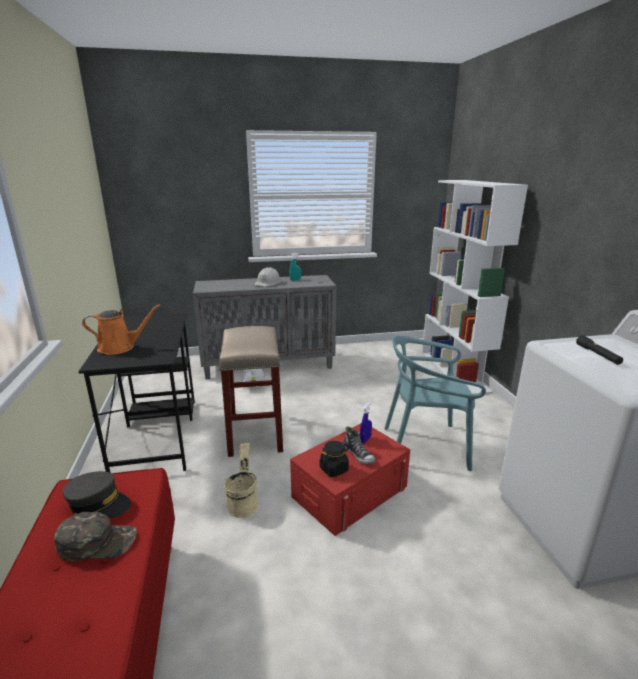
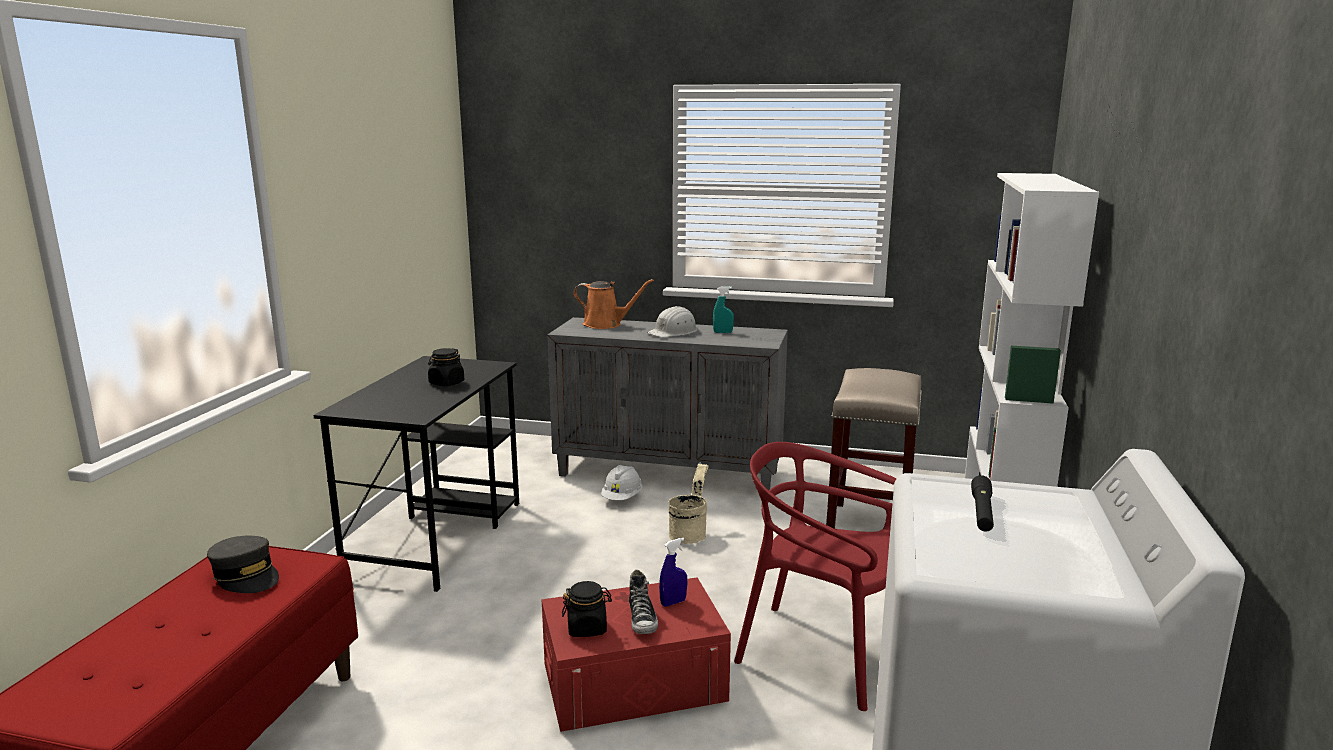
camera: 25 degrees right, 5 degrees down
green cap [54,512,137,561] -> none
orange watering can [82,304,161,355] -> orange watering can moved to [573,279,654,329]
beige stool [219,326,283,457] -> beige stool moved to [826,368,922,529]
beige bucket [224,442,259,518] -> beige bucket moved to [669,463,709,544]
turquoise chair [384,336,486,471] -> red chair [734,442,897,711]
none -> black jar [428,348,464,386]

